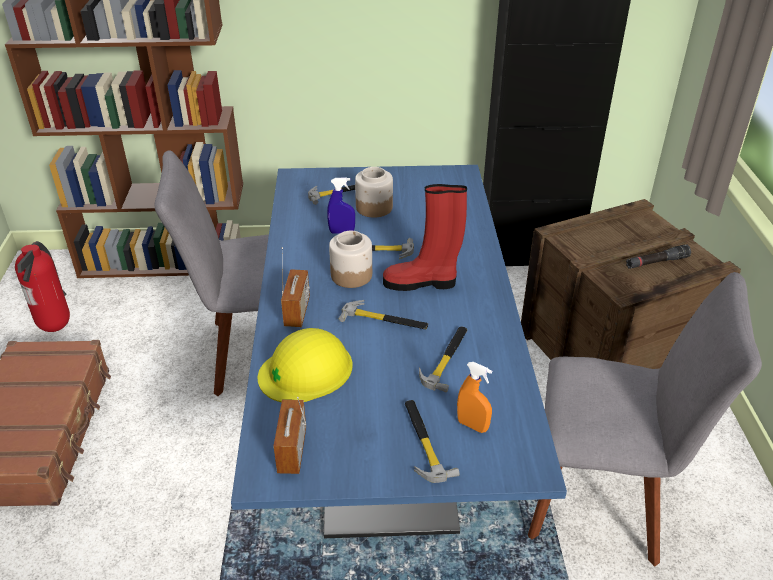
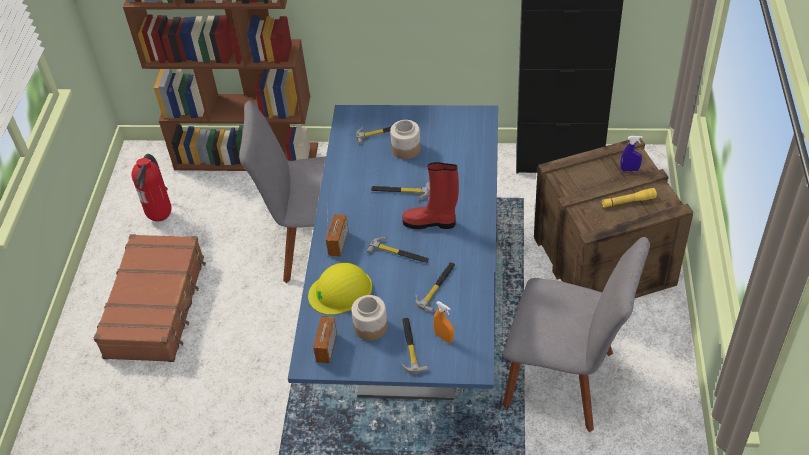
camera: 10 degrees right, 10 degrees up
blue spray bottle [327,177,355,234] -> blue spray bottle moved to [620,136,643,171]
jar [329,231,372,288] -> jar moved to [351,295,388,341]
black flashlight [626,244,691,269] -> yellow flashlight [602,188,657,208]

